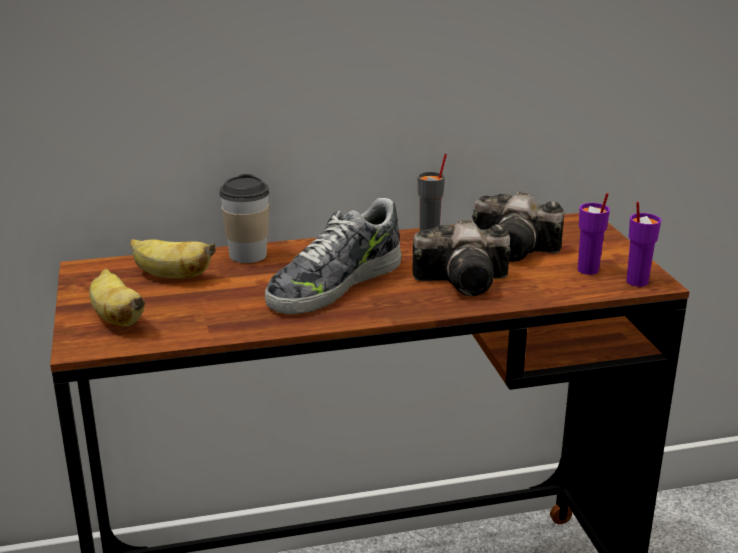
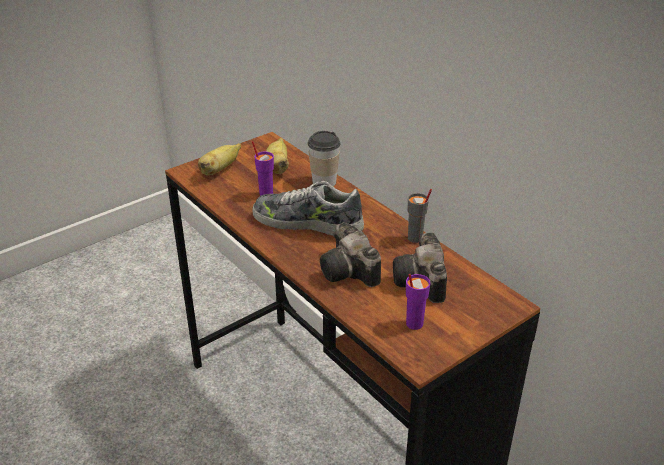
camera: 65 degrees right, 10 degrees up
purple cup [626,202,661,287] -> purple cup moved to [252,141,274,196]

